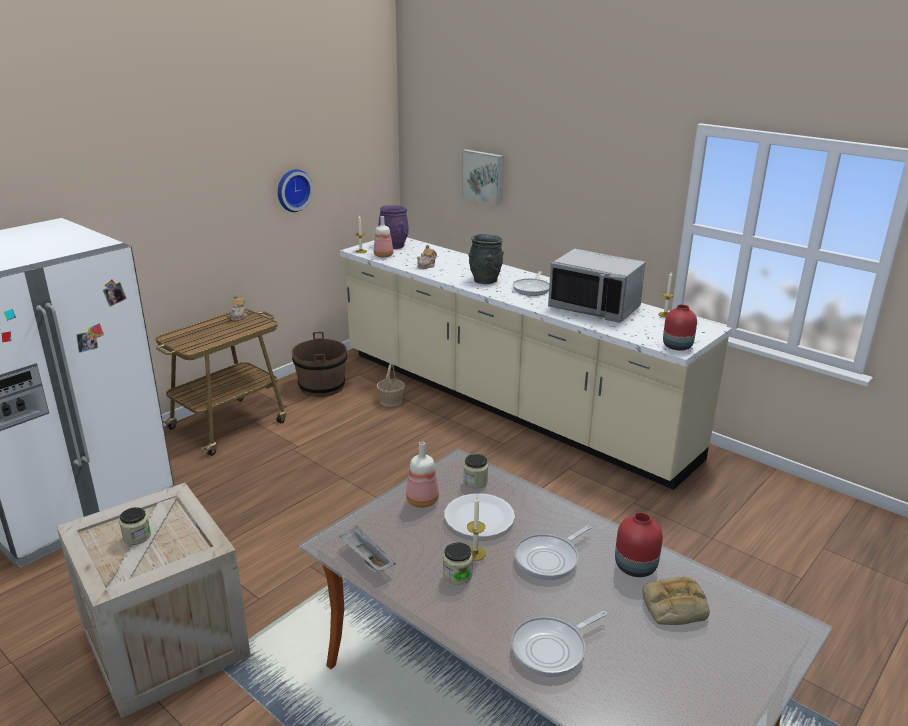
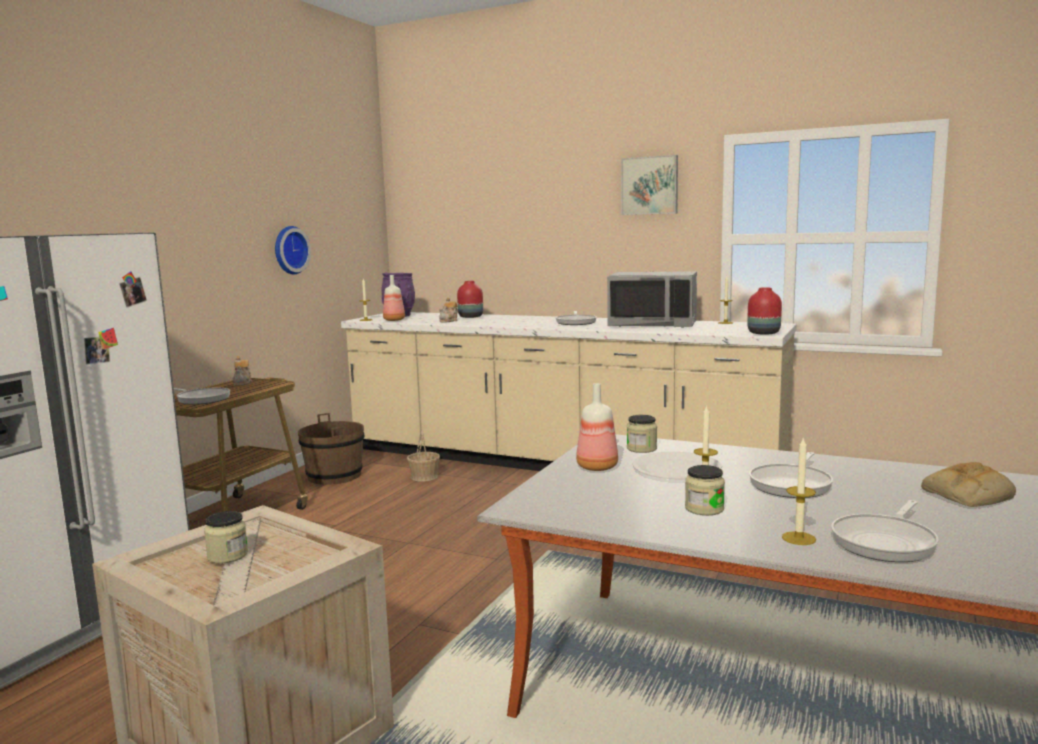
camera: 15 degrees left, 15 degrees down
grey tray [340,526,396,571] -> none
picture [461,149,504,206] -> picture moved to [621,155,678,215]
grey vase [468,234,504,284] -> none
red vase [615,512,663,577] -> red vase moved to [457,281,483,318]
none -> frying pan [174,388,230,405]
none -> candle [782,437,816,545]

